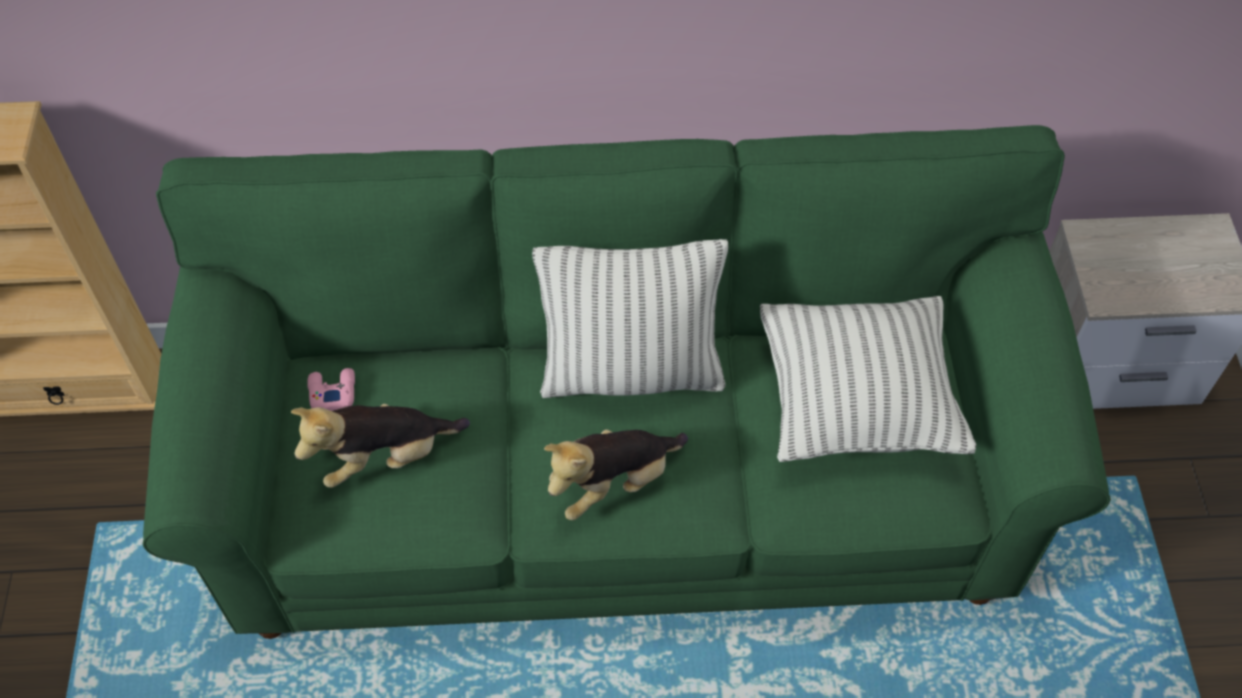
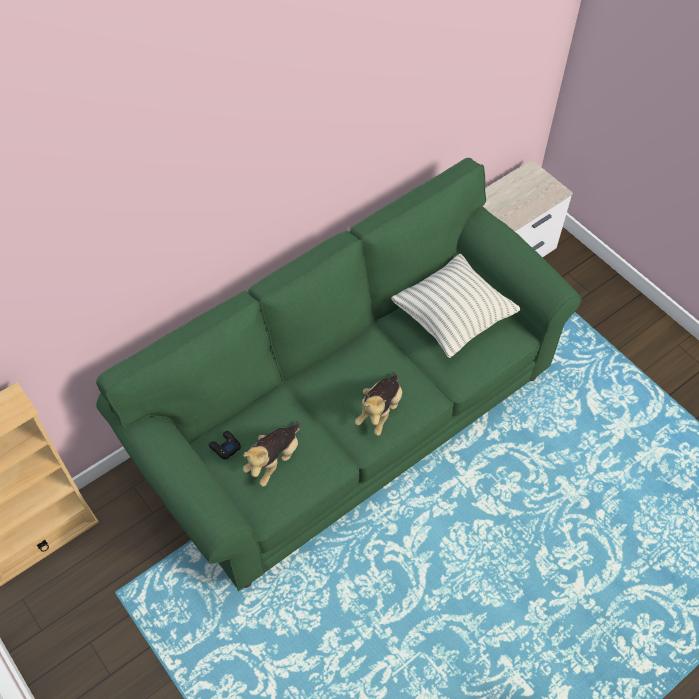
camera: 35 degrees left, 0 degrees up
pink game controller [307,368,355,411] -> black game controller [209,431,241,459]
pillow [532,239,728,398] -> none

